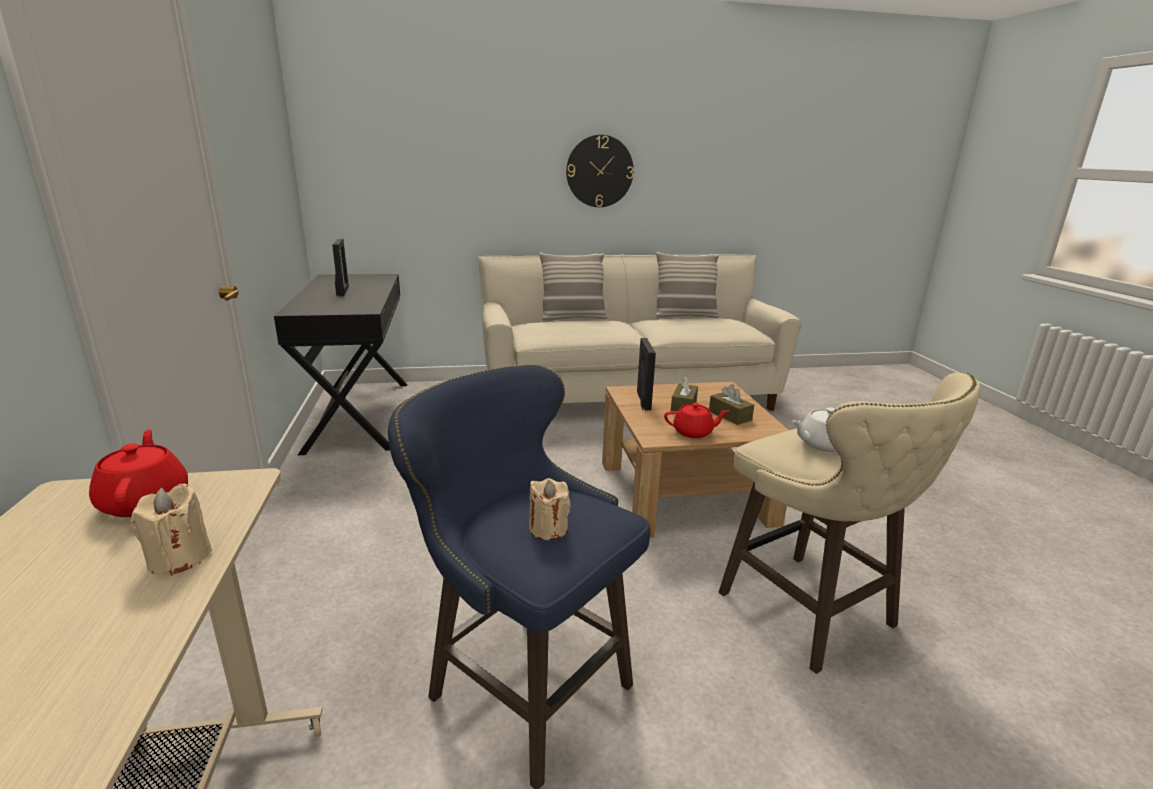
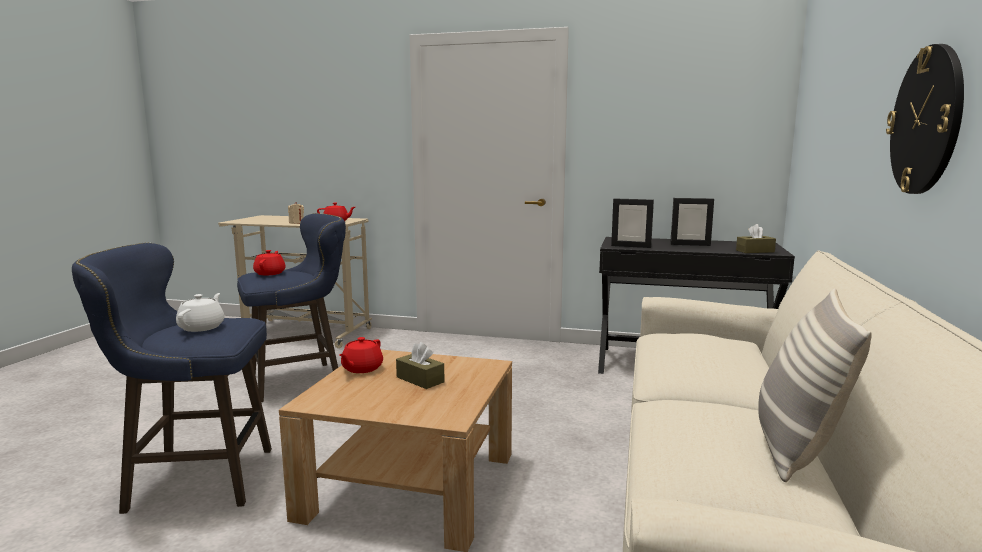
camera: 115 degrees right, 10 degrees down
beige candle [529,478,571,540] -> red teapot [253,250,286,275]
pillow [539,252,607,322] -> none
picture frame [637,338,656,410] -> picture frame moved to [611,198,654,248]
brown tissue box [709,384,754,425] -> brown tissue box moved to [736,224,776,253]
beige stool [719,373,981,674] -> blue stool [72,243,272,514]

